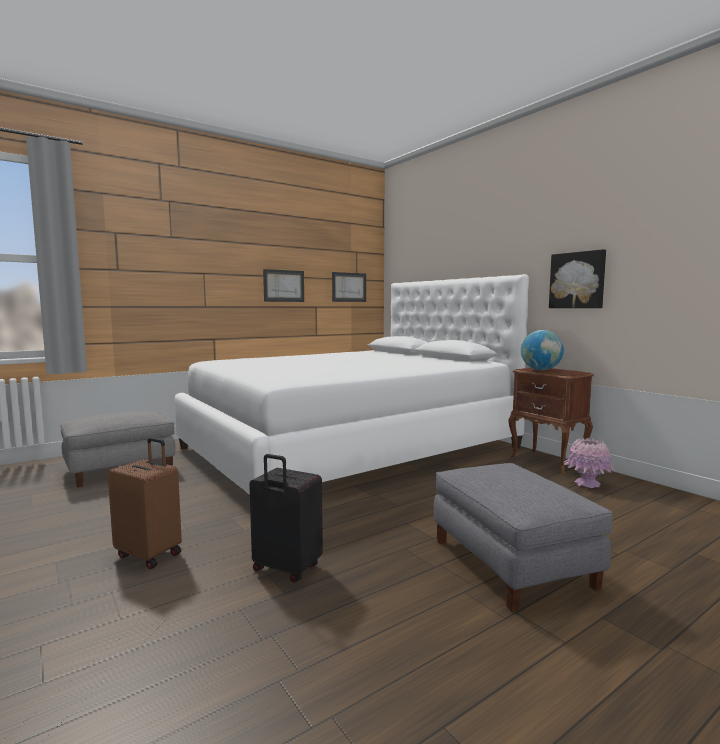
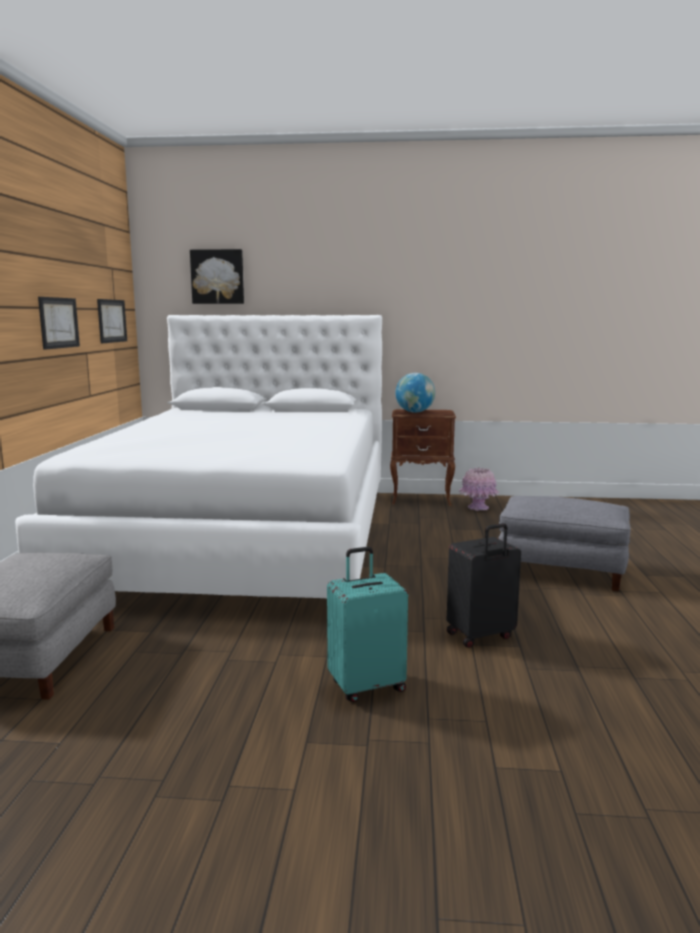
camera: 50 degrees left, 5 degrees up
brown suitcase [108,437,182,569] -> turquoise suitcase [327,547,408,702]
picture [549,249,606,308] -> picture moved to [190,249,244,304]

